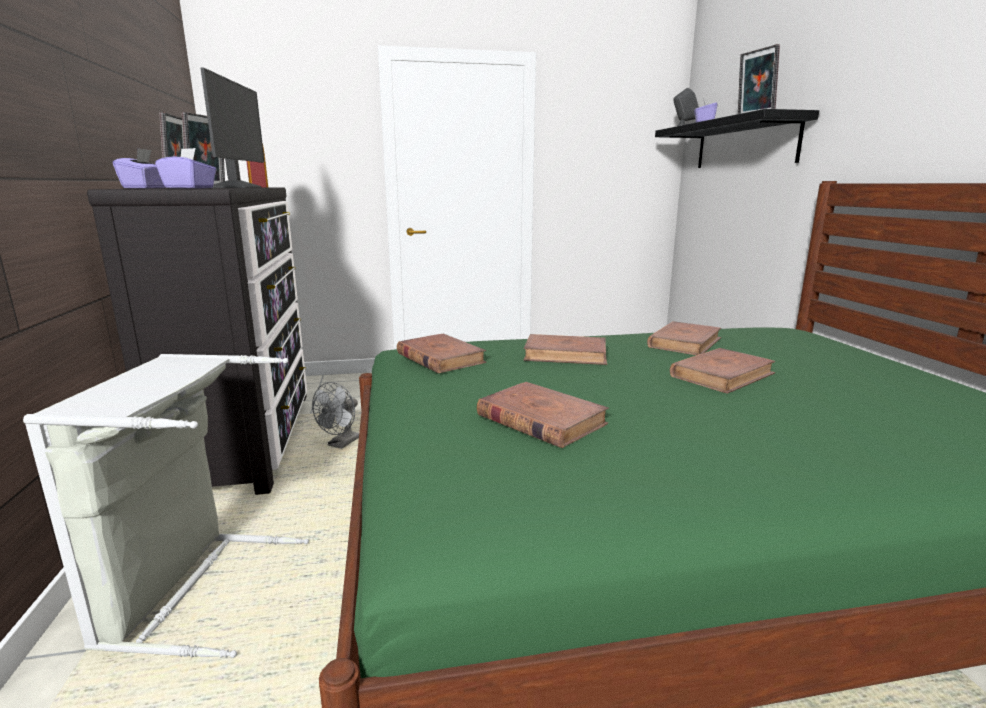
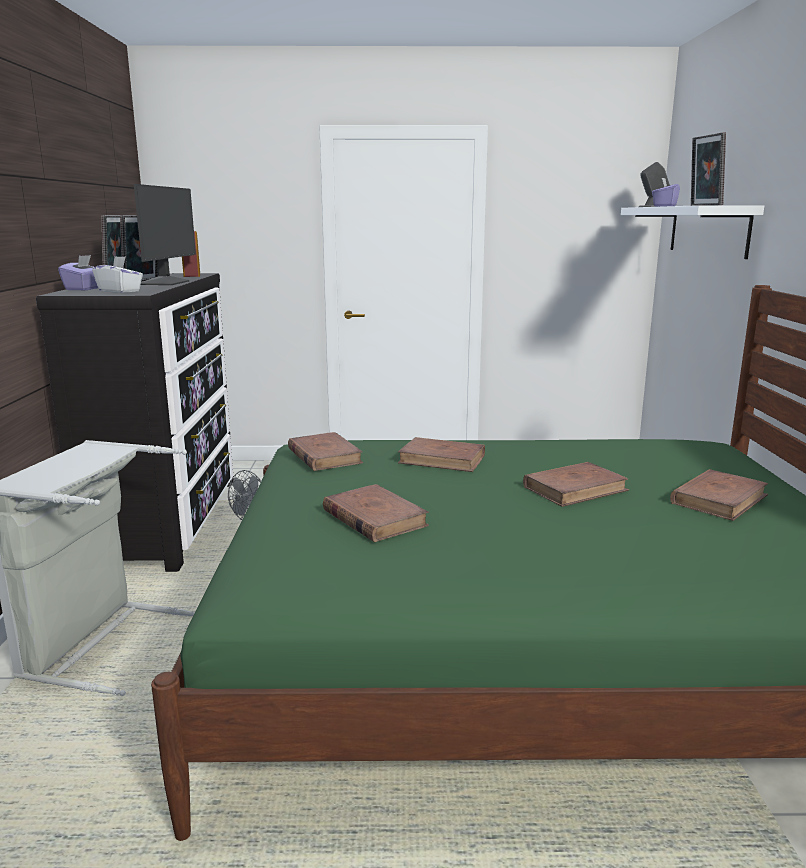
camera: 10 degrees right, 0 degrees up
purple tissue box [155,148,217,189] -> white tissue box [92,256,143,293]
brown book [647,321,721,355] -> brown book moved to [670,469,768,521]
black shelf [655,109,819,168] -> white shelf [621,205,764,259]

